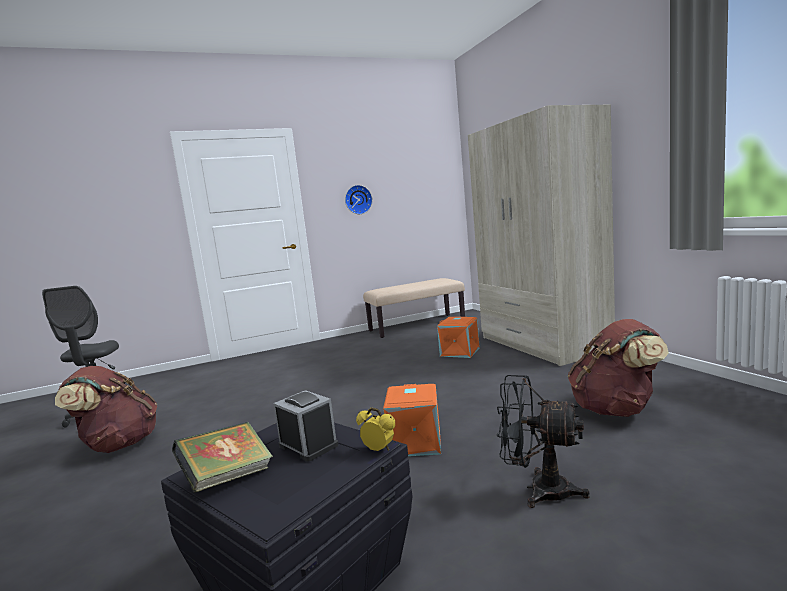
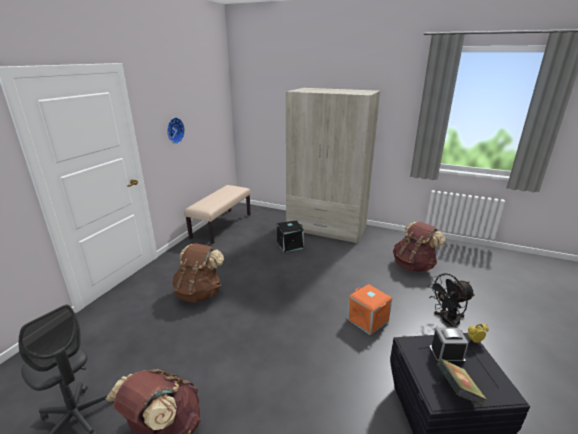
camera: 45 degrees left, 15 degrees up
orange storage box [437,317,480,358] -> black storage box [277,221,304,252]
none -> brown backpack [173,243,224,303]

